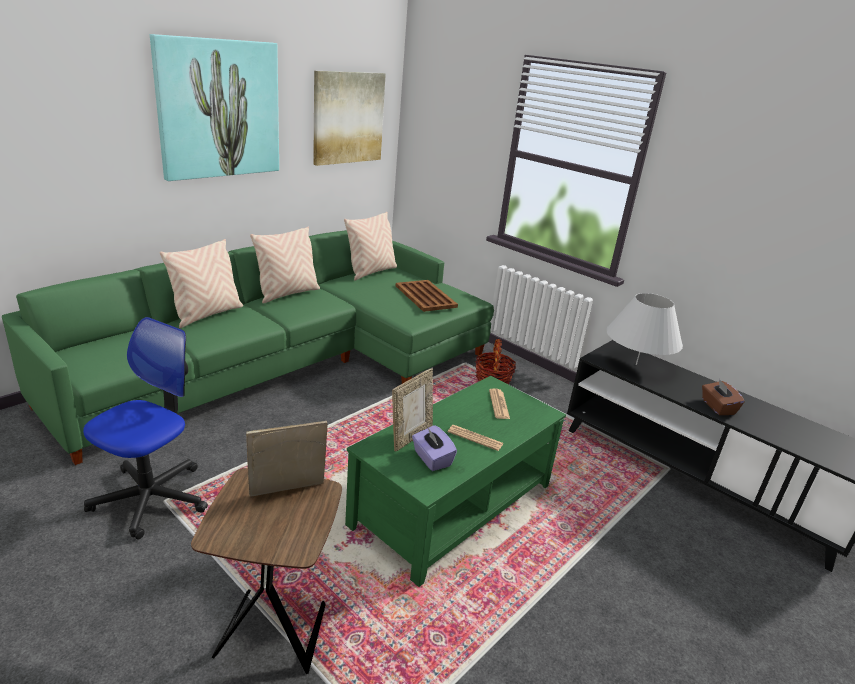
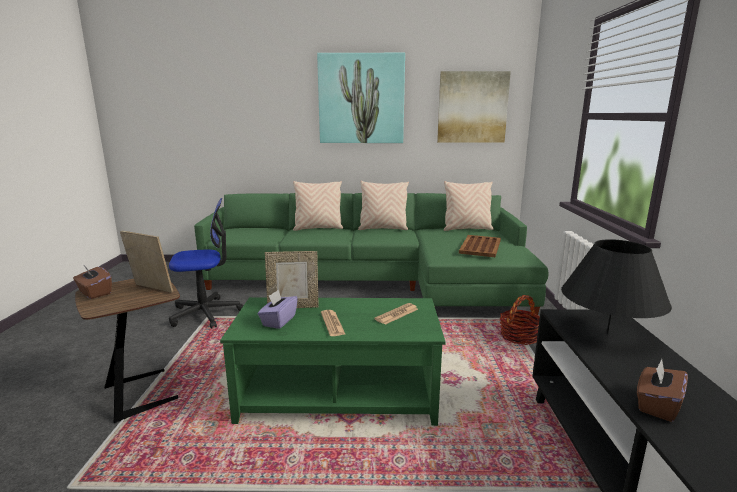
camera: 50 degrees right, 10 degrees down
white table lamp [606,293,683,365] -> black table lamp [561,239,672,334]
none -> brown tissue box [73,266,112,299]

